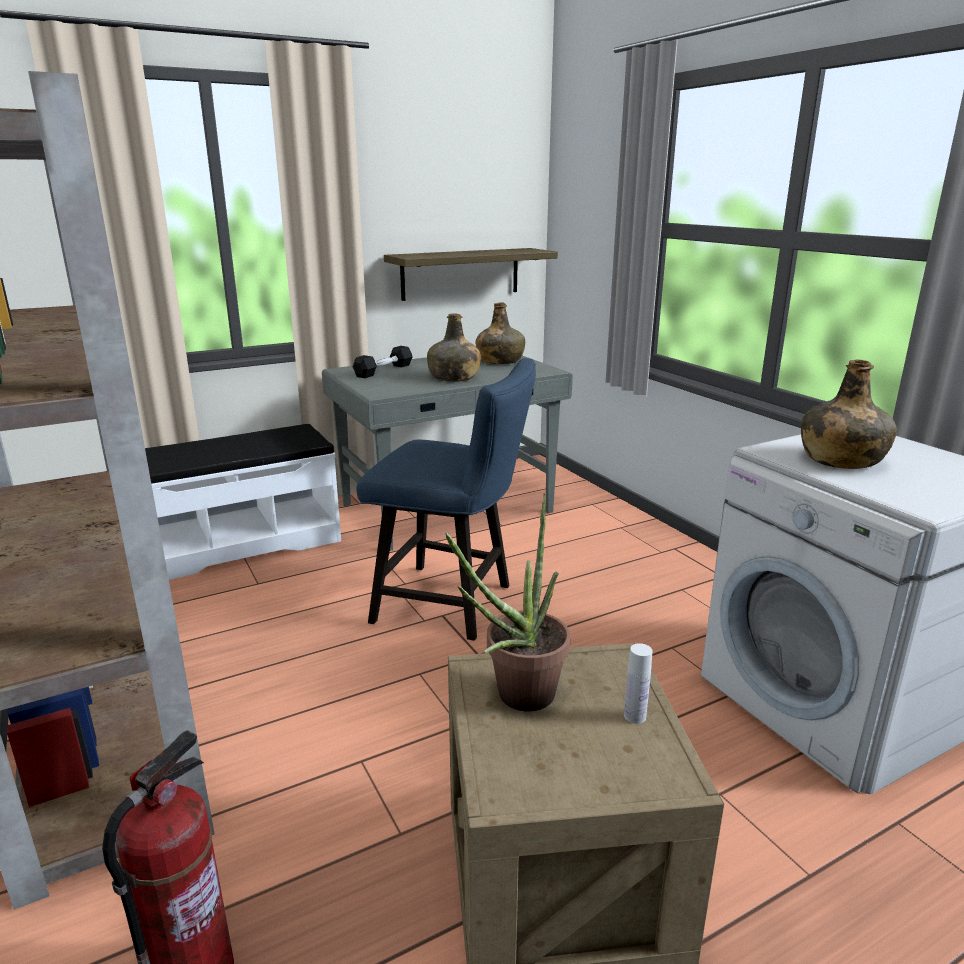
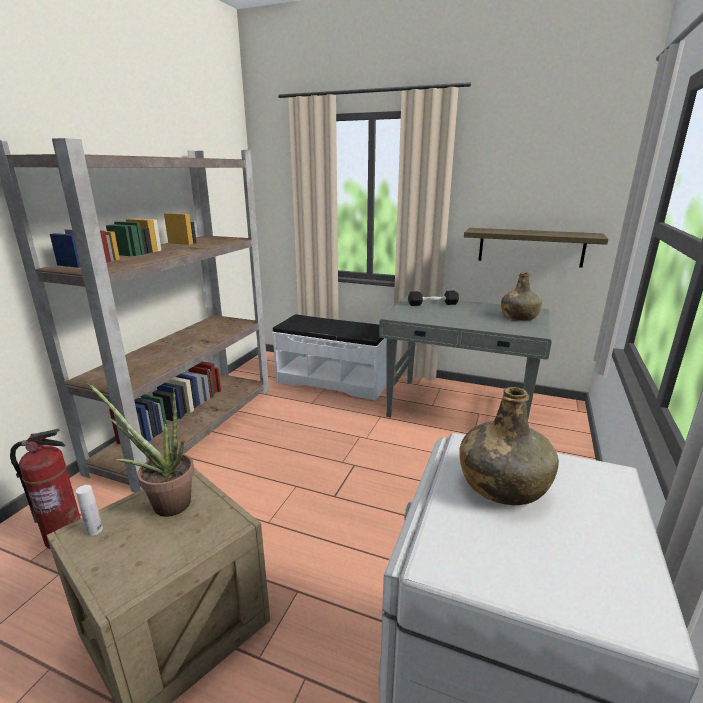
camera: 50 degrees right, 0 degrees up
blue chair [356,358,536,641] -> none
green bottle [427,313,481,381] -> none
white bottle [624,643,652,724] -> white bottle moved to [76,485,103,536]

